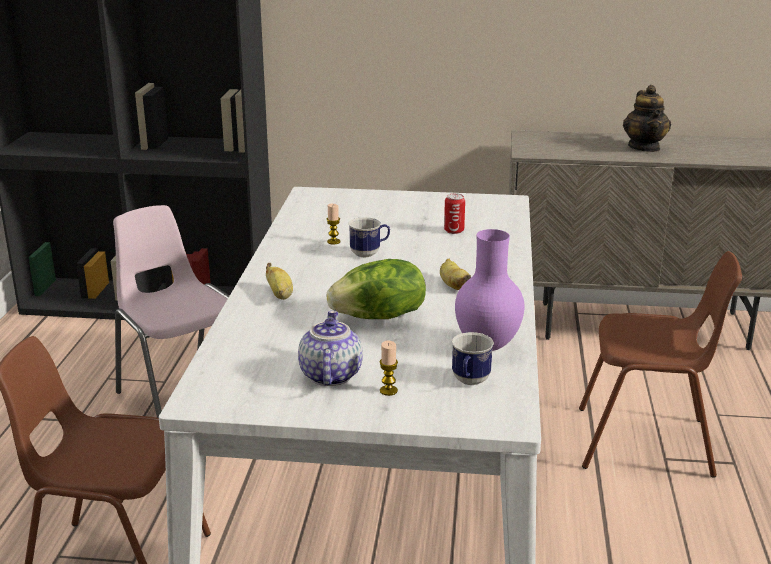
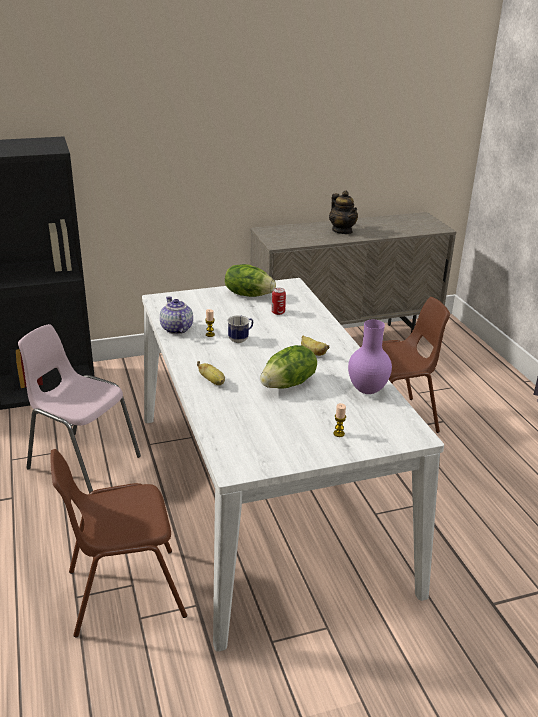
camera: 25 degrees left, 5 degrees up
teapot [298,310,363,386] -> teapot moved to [160,296,193,334]
mug [452,332,494,385] -> none
none -> lettuce [225,264,276,297]

